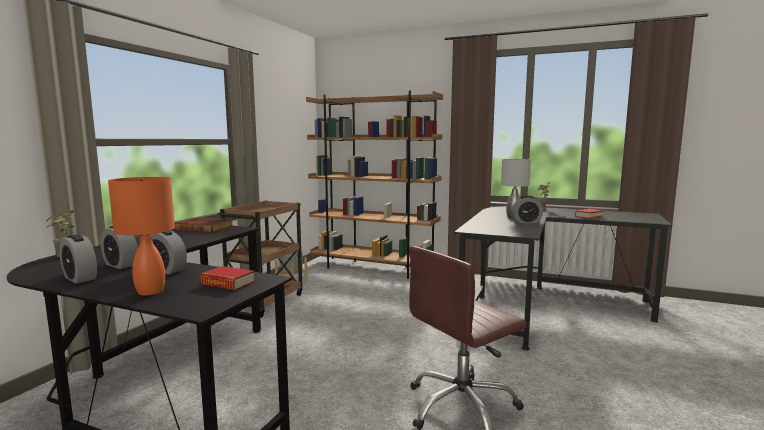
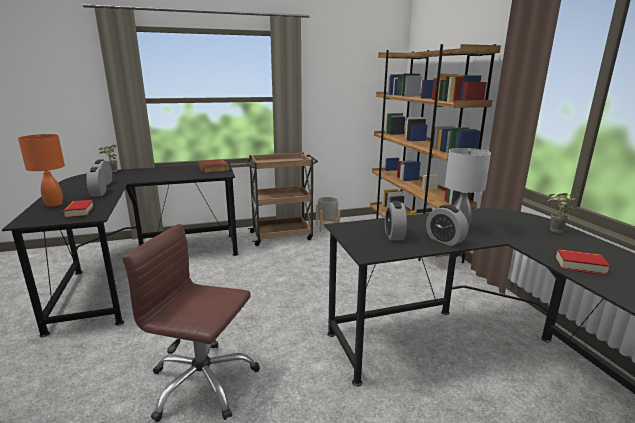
camera: 50 degrees right, 10 degrees up
alarm clock [59,234,97,284] -> alarm clock moved to [385,201,407,240]

